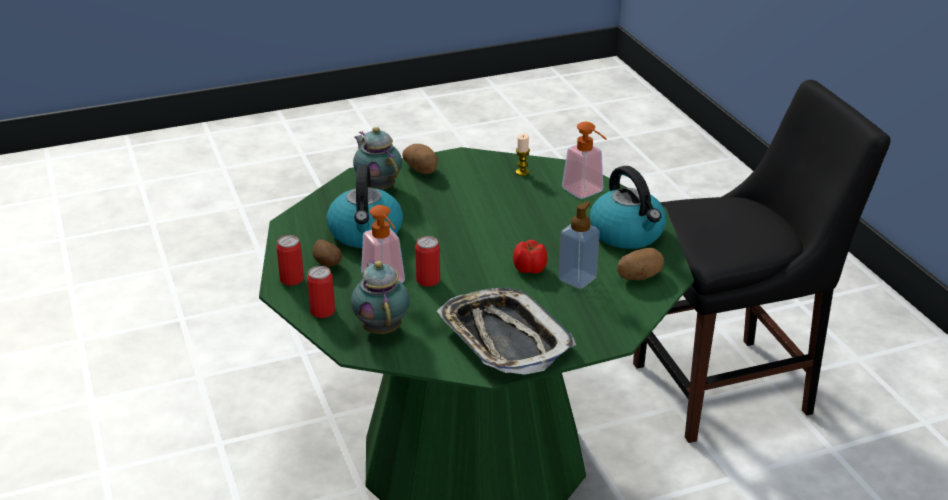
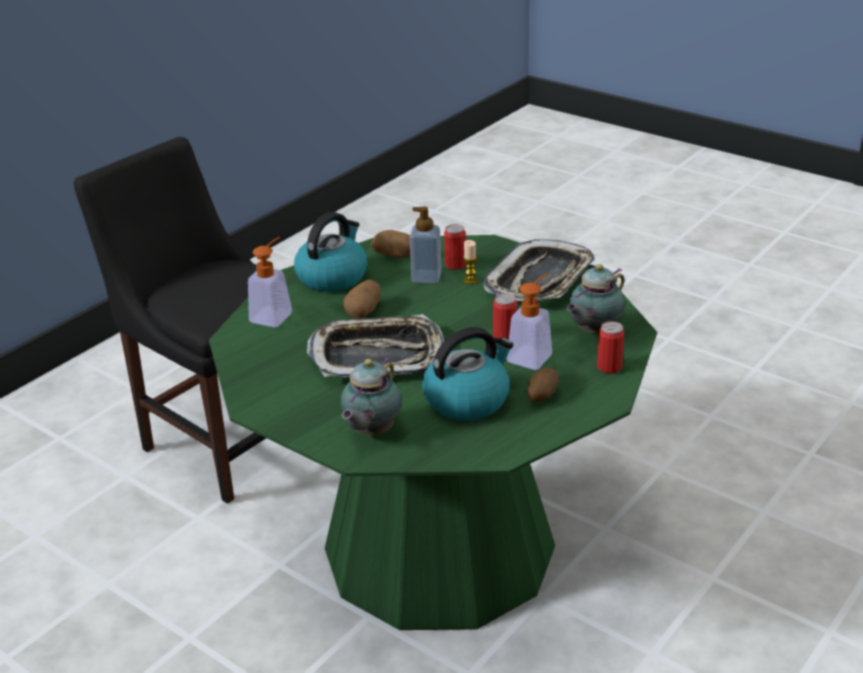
camera: 120 degrees left, 0 degrees up
can [276,235,304,286] -> can moved to [444,224,466,270]
potato [402,144,438,174] -> potato moved to [343,280,380,318]
tomato [513,240,547,274] -> none
candle [515,134,530,176] -> candle moved to [463,240,478,284]
none -> tray [307,314,444,378]

